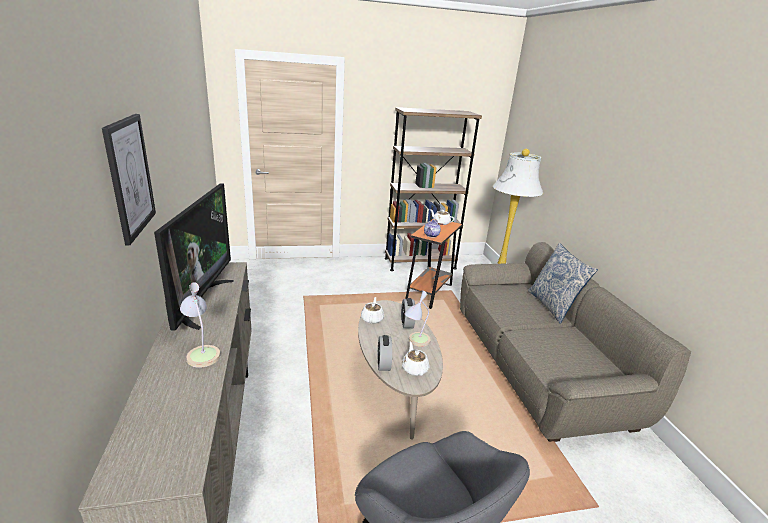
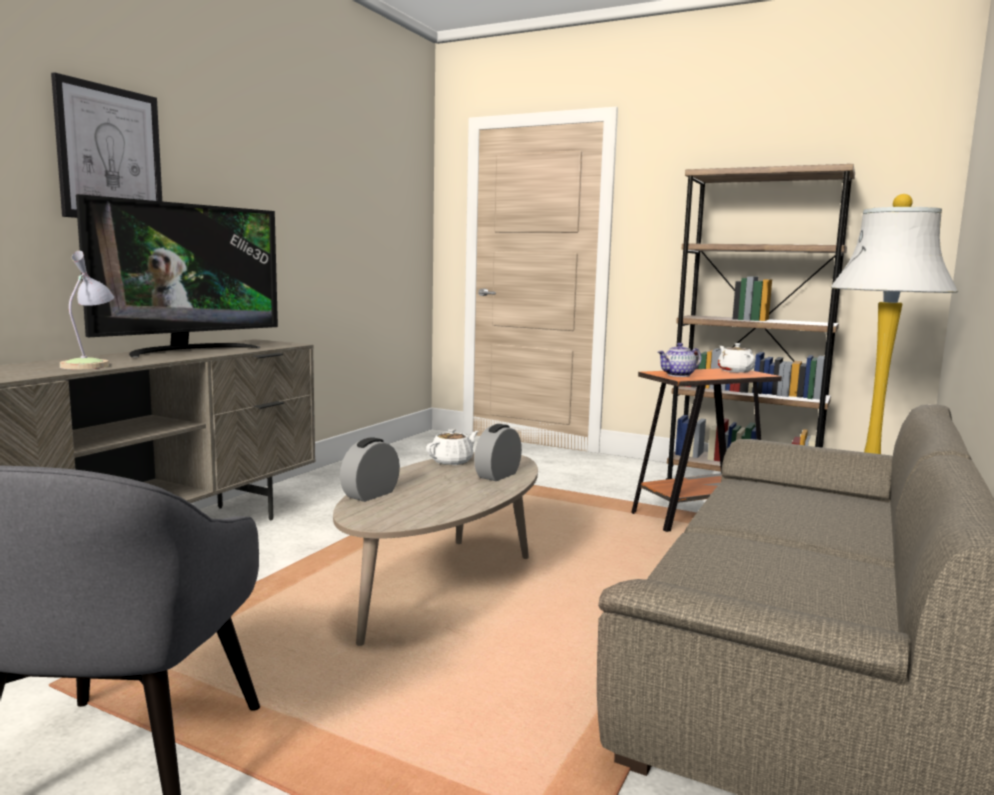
camera: 40 degrees right, 15 degrees down
white teapot [402,342,429,376] -> none
table lamp [404,290,431,347] -> none
pillow [528,243,598,324] -> none

